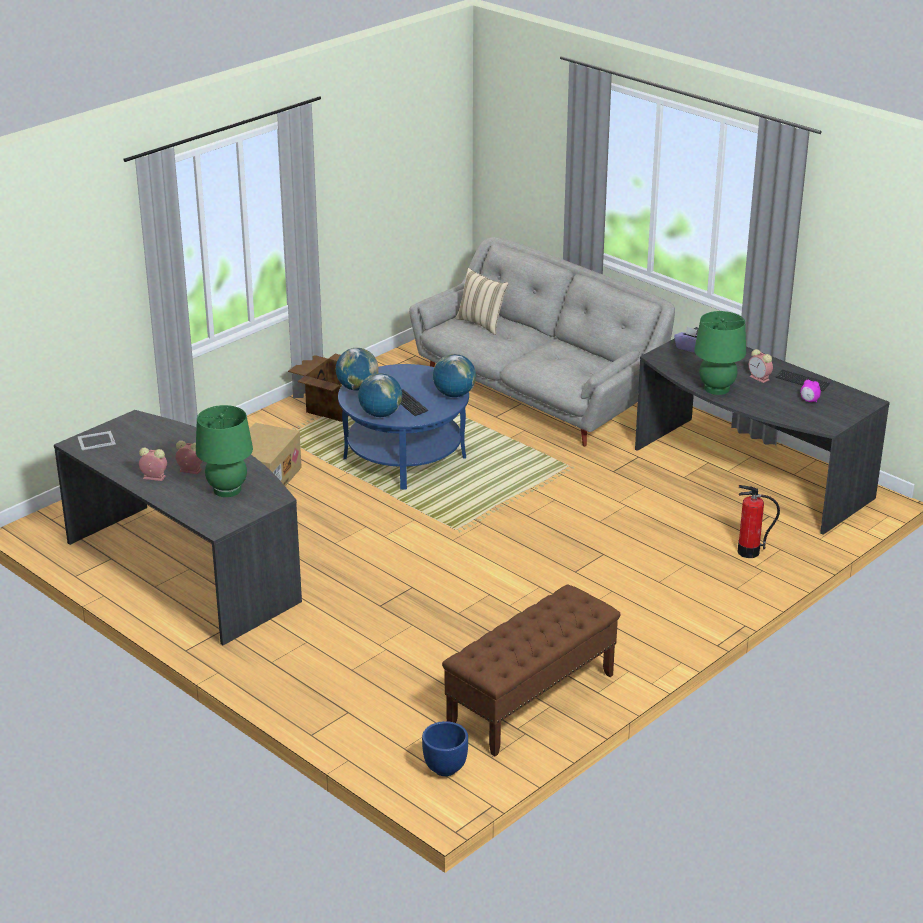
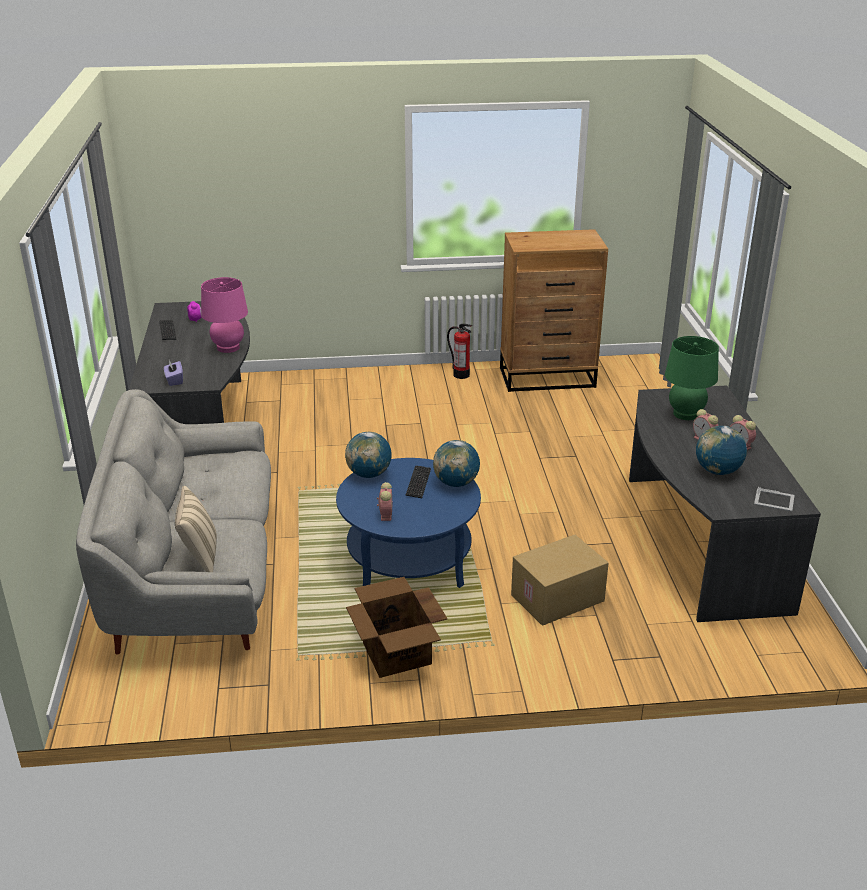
camera: 140 degrees left, 0 degrees up
globe [336,348,379,391] -> globe moved to [696,426,747,475]
blue planter [422,721,468,776] -> none
brown bench [442,584,620,756] -> brown dresser [500,229,608,392]
green table lamp [694,311,746,395] -> pink table lamp [201,277,248,353]
fire extinguisher [737,485,780,558] -> fire extinguisher moved to [447,324,473,379]
alarm clock [749,349,773,383] -> alarm clock moved to [377,482,393,521]

